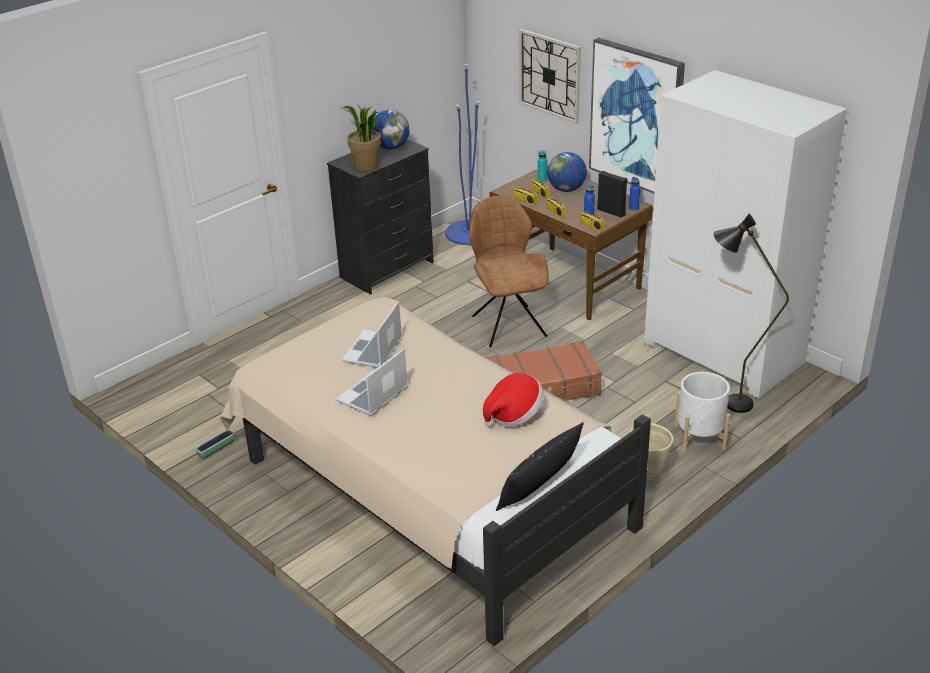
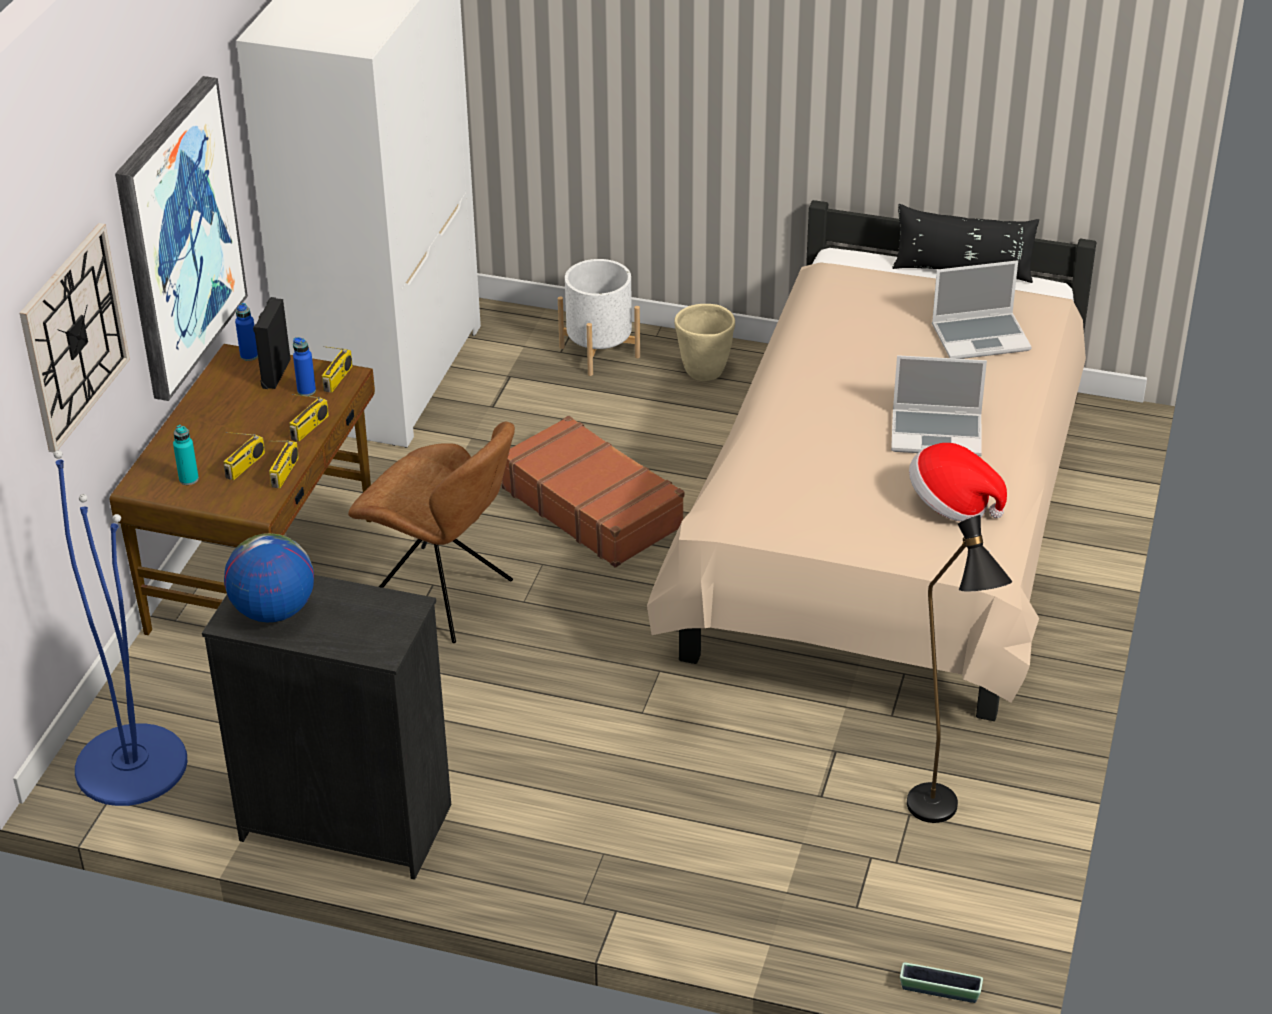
camera: 120 degrees left, 5 degrees up
planter [195,429,235,459] -> planter moved to [900,962,983,1003]
potted plant [341,104,381,171] -> none
laptop [342,301,402,368] -> laptop moved to [932,260,1032,359]
brown chair [469,196,549,348] -> brown chair turned 105 degrees counterclockwise [348,422,515,643]
hat [483,373,544,427] -> hat moved to [909,443,1007,522]
globe [547,152,587,192] -> none
black floor lamp [714,214,789,413] -> black floor lamp moved to [907,515,1012,823]

